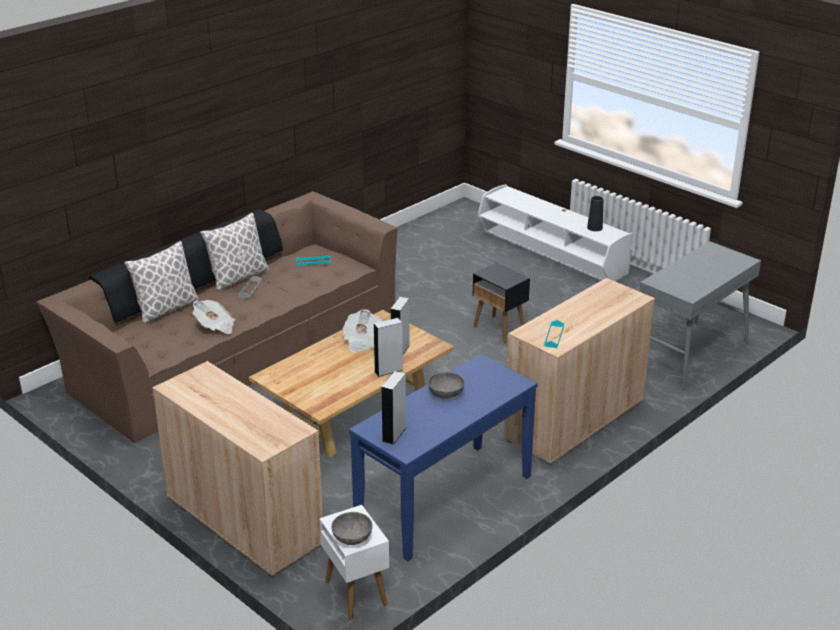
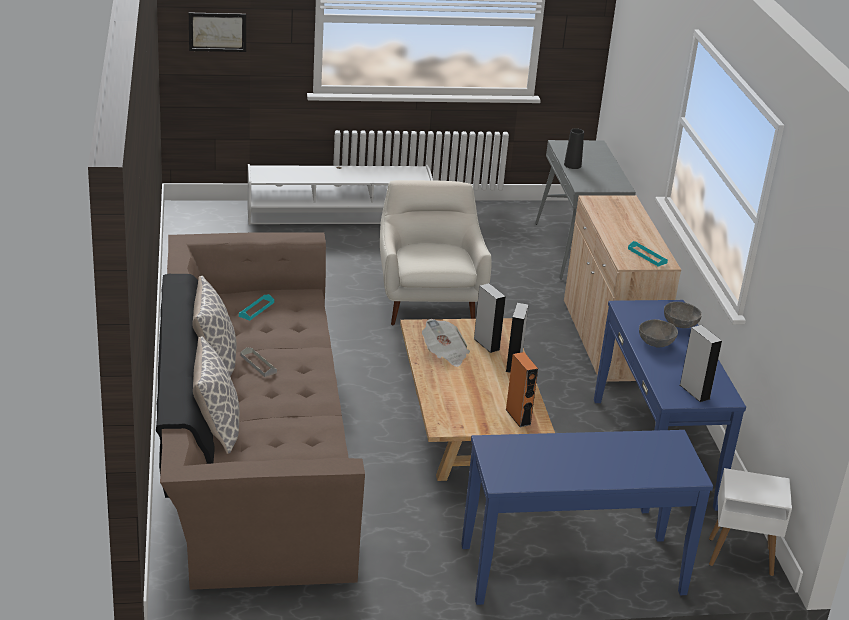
camera: 55 degrees left, 0 degrees up
beige cabinet [152,361,323,577] -> blue console table [461,430,713,605]
newspaper [193,300,235,334] -> none
grey bowl [331,512,373,545] -> grey bowl moved to [664,302,702,328]
black side table [473,262,530,343] -> white armchair [380,180,491,326]
black vase [587,196,603,231] -> black vase moved to [564,128,584,169]
none -> picture [189,13,246,52]
none -> orange speaker [506,352,538,427]

